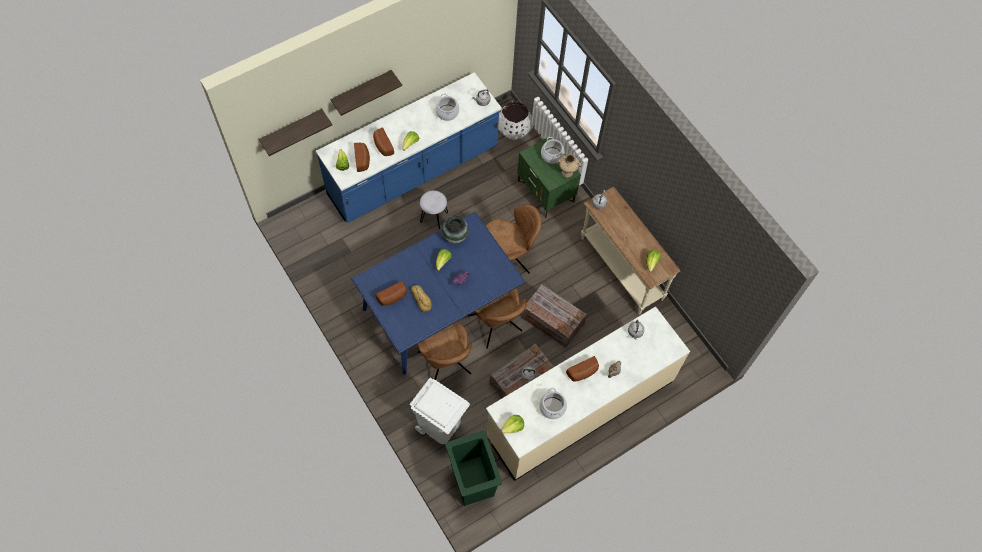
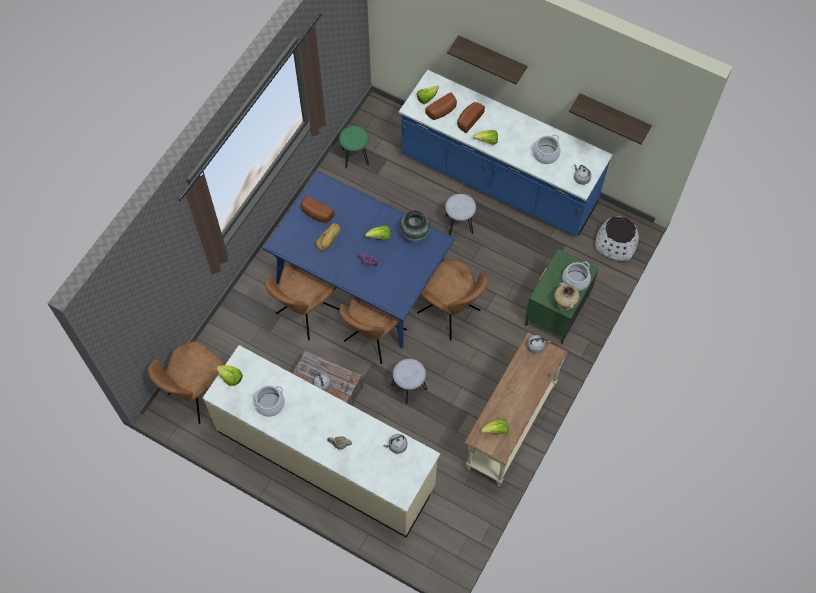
camera: 65 degrees right, 0 degrees up
shelf [259,109,332,156] -> shelf moved to [569,93,652,144]
white trash can [409,378,470,444] -> none
green trash can [445,431,502,506] -> brown chair [147,342,225,424]
crate [521,284,587,349] -> grey stool [391,359,427,405]
bread [566,356,599,381] -> none
none -> green stool [339,126,369,169]

